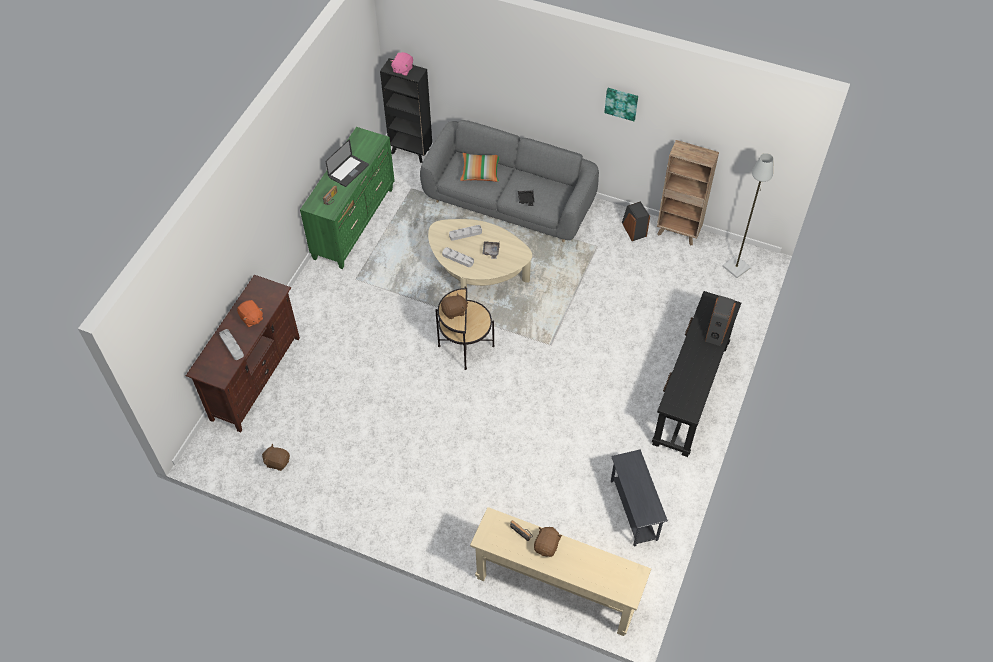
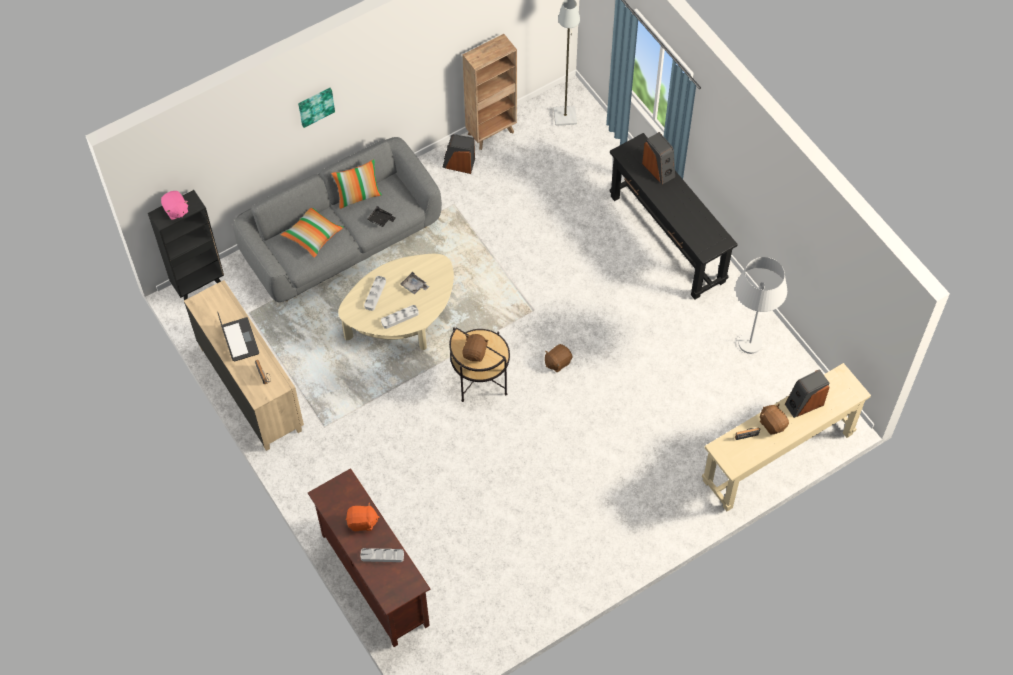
camera: 55 degrees left, 5 degrees up
brown plush toy [262,444,290,471] -> brown plush toy moved to [545,344,572,372]
green dresser [300,127,395,269] -> beige dresser [184,280,304,451]
picture [604,88,638,121] -> picture moved to [298,88,335,128]
grey side table [611,450,668,546] -> white floor lamp [735,257,787,354]
none -> pillow [331,159,382,209]
none -> speaker [785,369,830,418]

